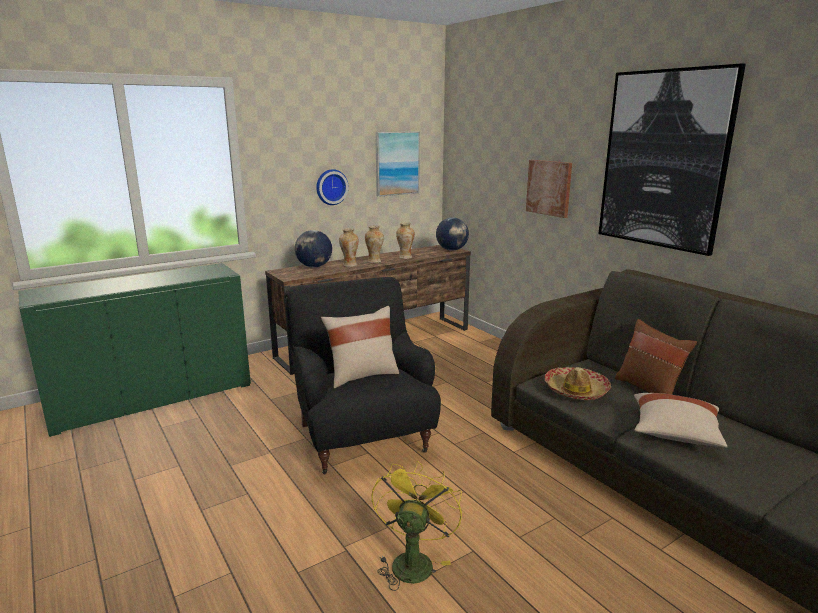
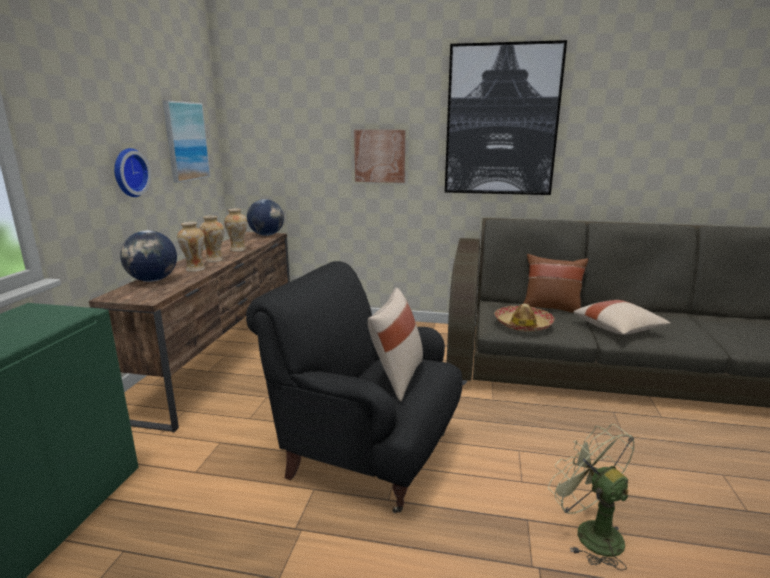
camera: 45 degrees left, 0 degrees up
yellow fan [372,461,462,591] -> green fan [548,424,635,571]

